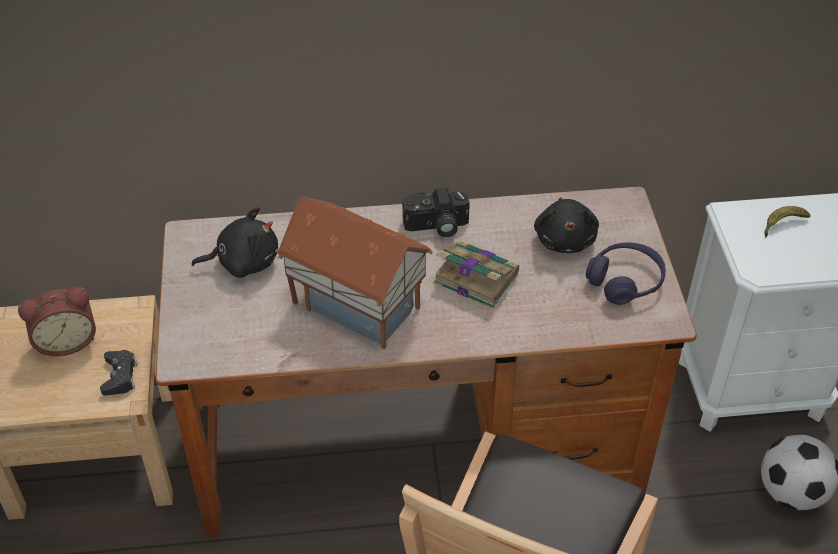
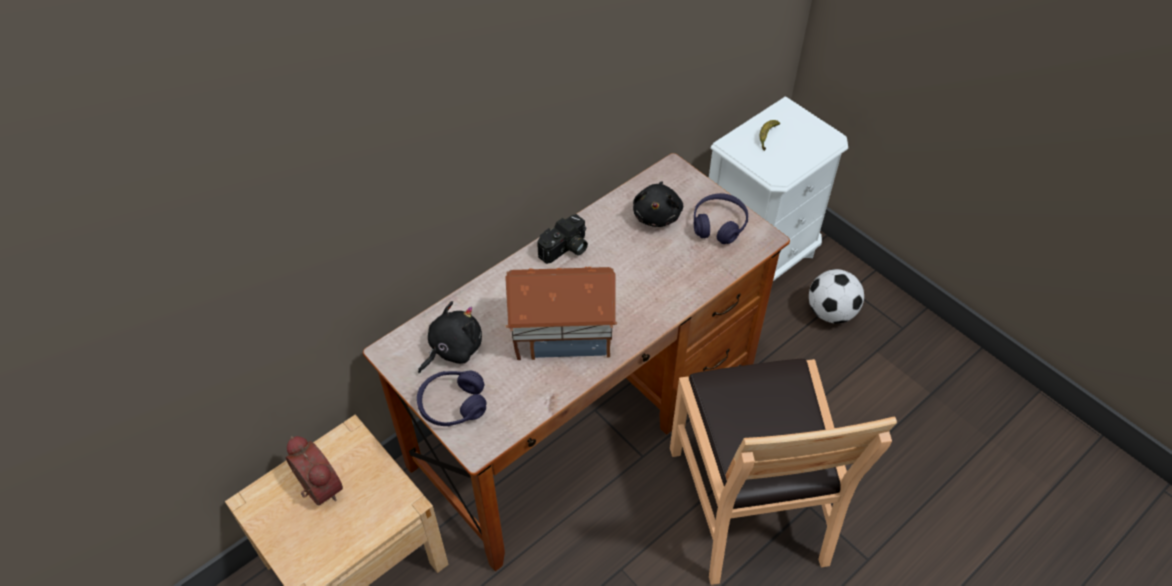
camera: 35 degrees left, 5 degrees up
alarm clock [18,287,96,356] -> alarm clock turned 75 degrees counterclockwise [286,436,343,506]
black game controller [100,350,137,396] -> none
book [433,240,519,309] -> none
black plush toy [534,198,599,253] -> black plush toy turned 45 degrees clockwise [633,181,683,227]
none -> purple headphones [417,371,487,427]

